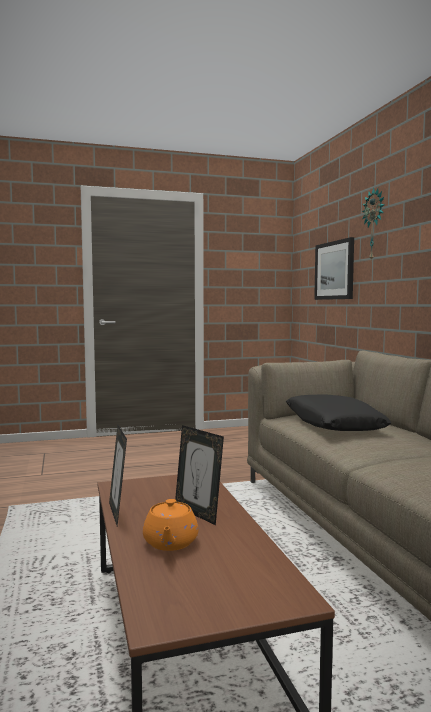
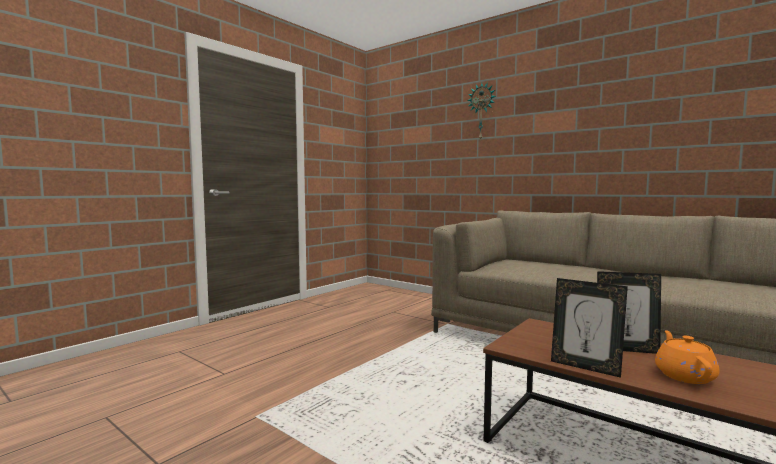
camera: 35 degrees left, 0 degrees up
orange teapot [143,499,198,551] -> orange teapot turned 135 degrees counterclockwise [655,330,720,384]
black pillow [286,395,391,431] -> none
picture [314,237,354,300] -> none

